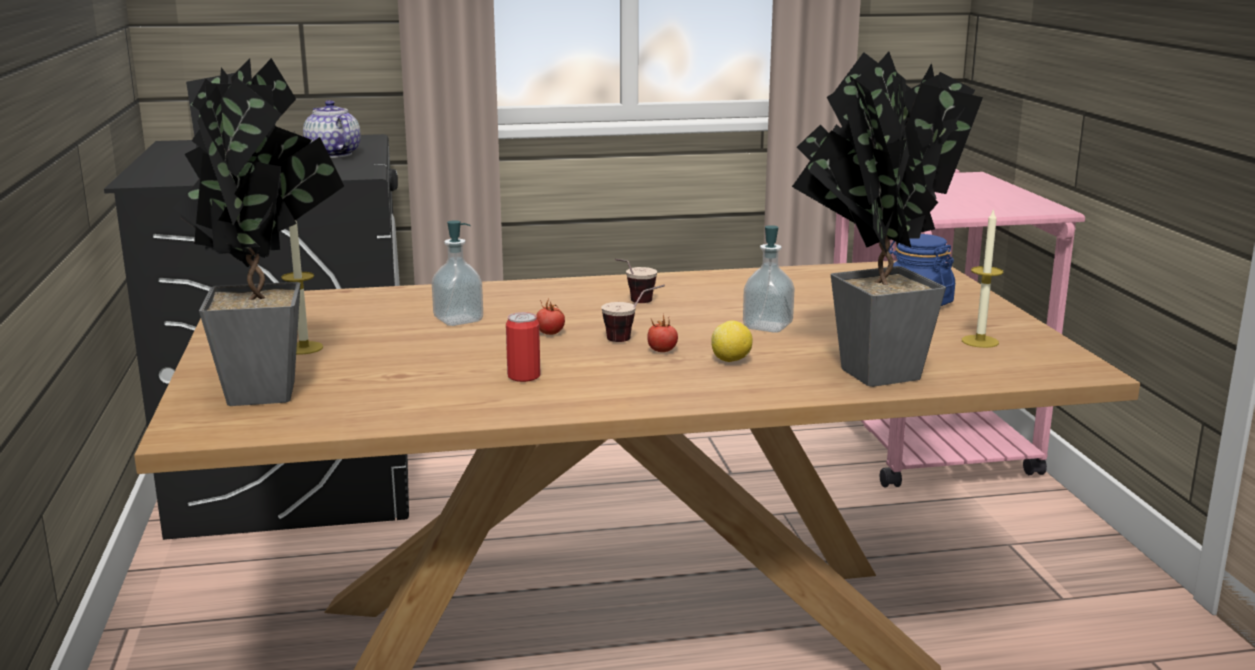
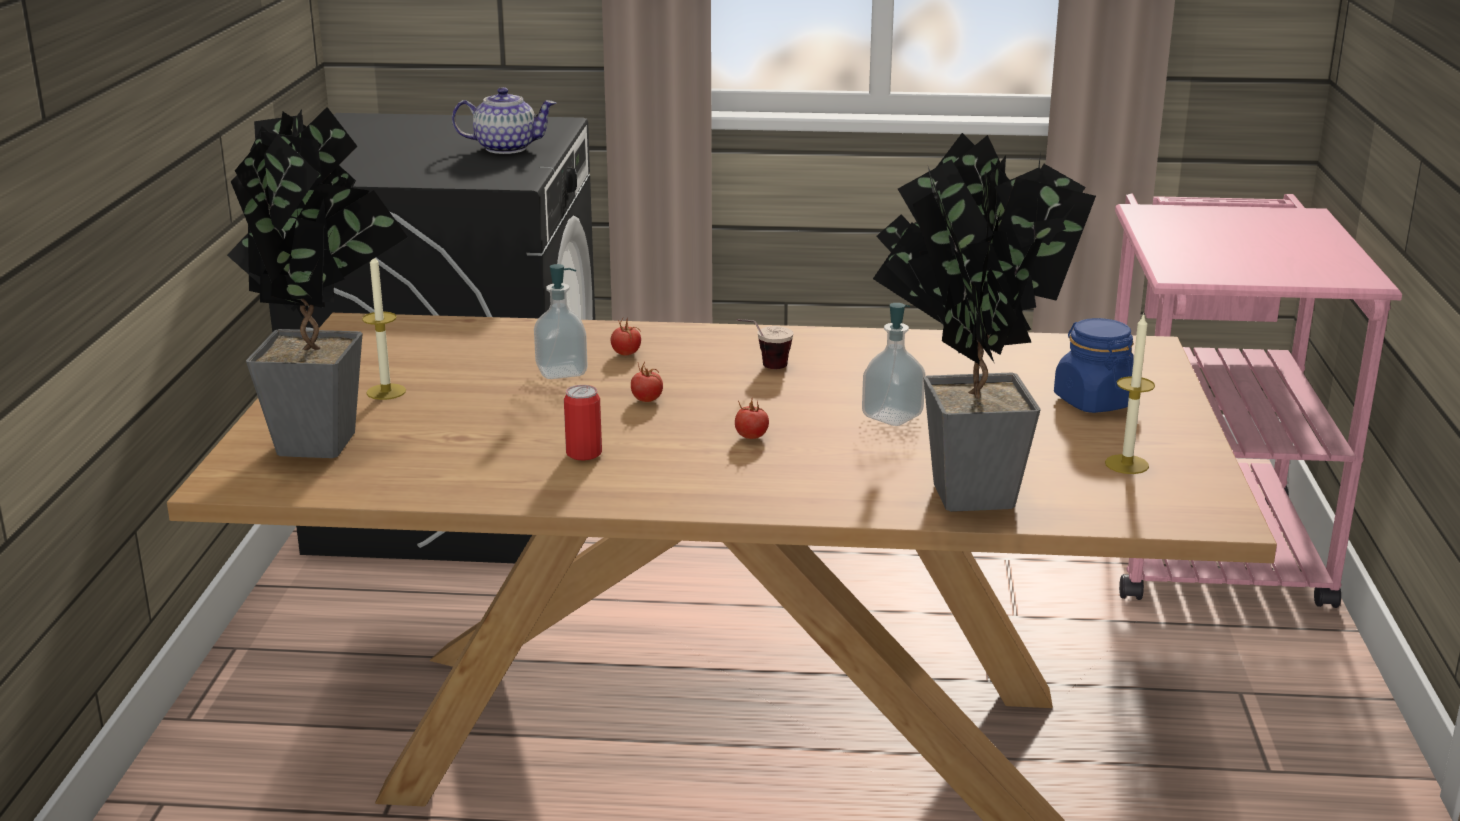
camera: 15 degrees right, 5 degrees up
teapot [303,100,361,158] -> teapot turned 105 degrees clockwise [452,87,556,154]
cup [601,285,665,342] -> none
lemon [711,321,753,362] -> none
none -> tomato [611,319,641,355]

